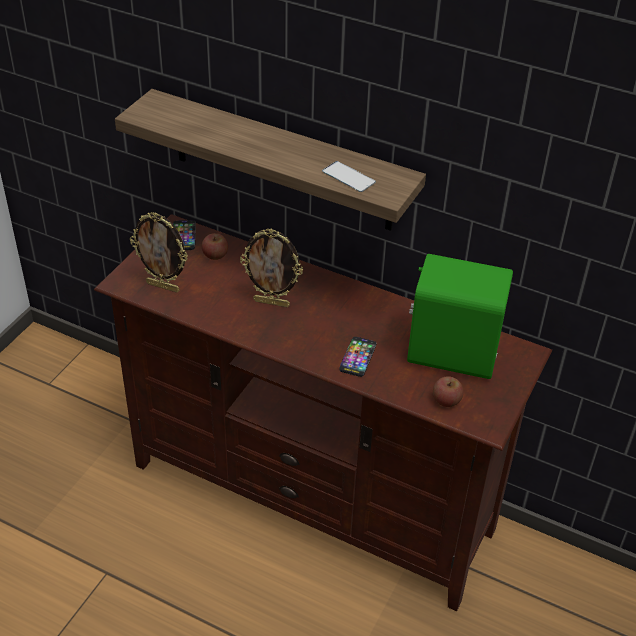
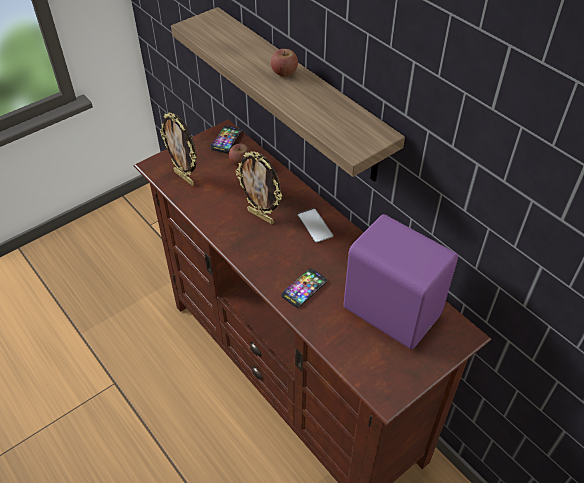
camera: 25 degrees right, 5 degrees up
phone [322,161,376,192] -> phone moved to [298,208,333,243]
green speaker [407,254,513,379] -> purple speaker [344,214,458,349]
apple [433,376,464,407] -> apple moved to [271,49,298,76]

